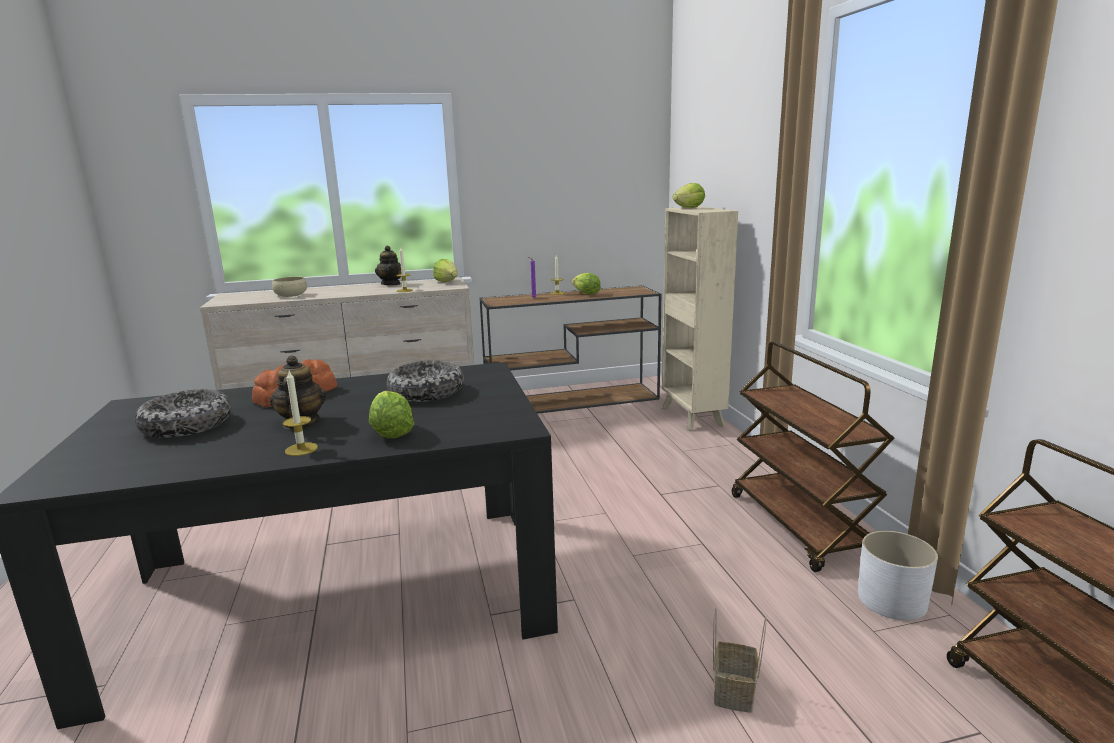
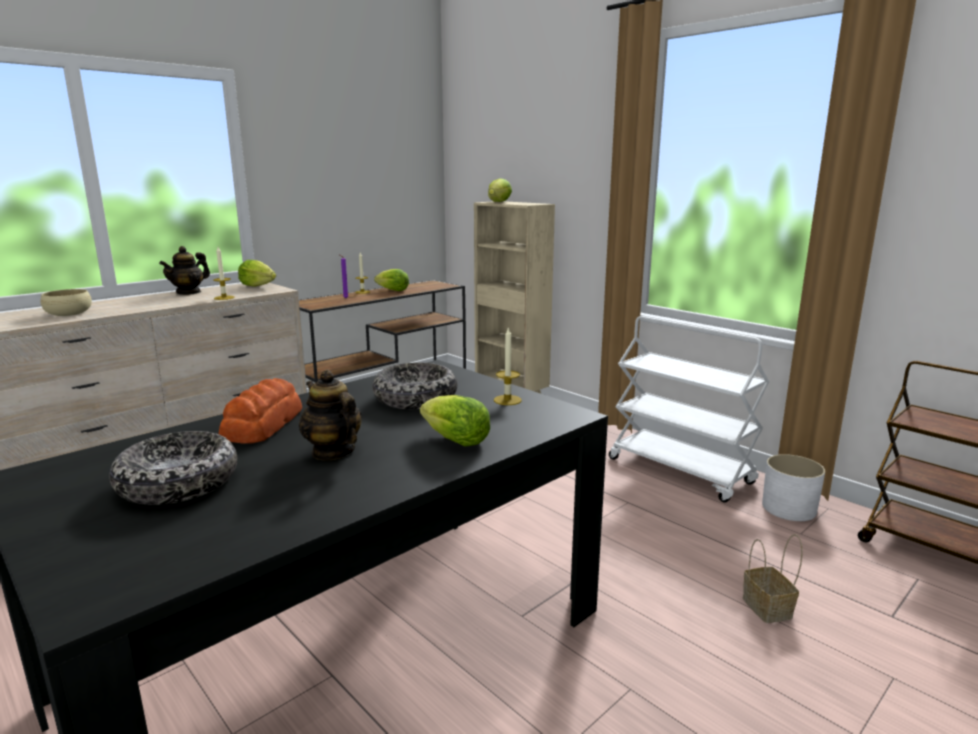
camera: 30 degrees left, 0 degrees up
candle [283,371,318,456] -> candle moved to [494,326,522,405]
teapot [375,246,402,285] -> teapot turned 90 degrees clockwise [159,246,210,295]
brown cart [732,341,895,572] -> white cart [609,316,769,503]

